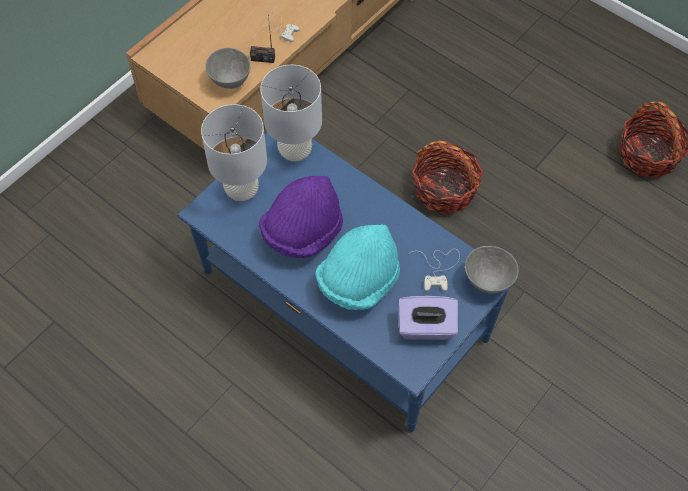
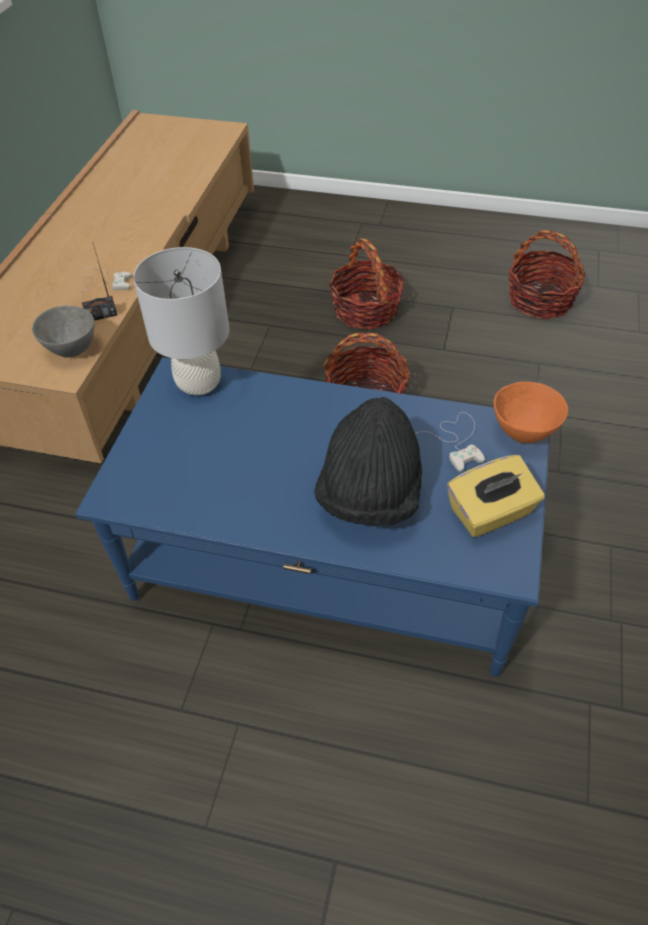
camera: 25 degrees left, 10 degrees down
grey table lamp [201,104,267,201] -> none
purple hat [259,176,343,258] -> none
turquoise hat [315,224,400,310] -> black hat [314,397,422,527]
purple tissue box [398,296,458,340] -> yellow tissue box [447,455,545,537]
grey bowl [465,246,519,294] -> orange bowl [494,382,568,443]
none -> basket [329,238,405,330]

